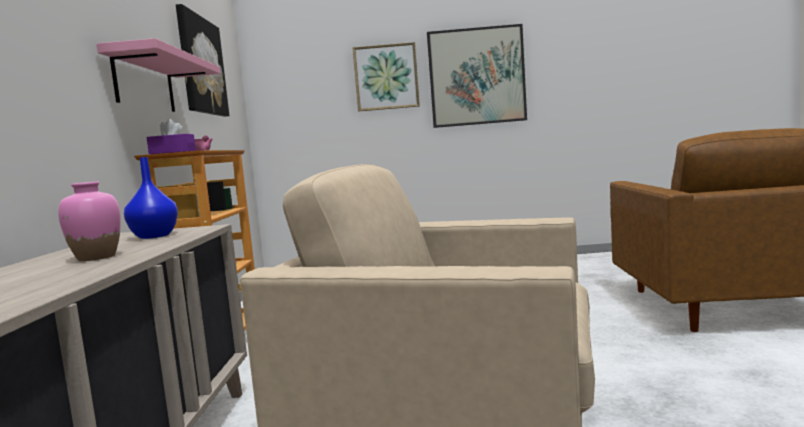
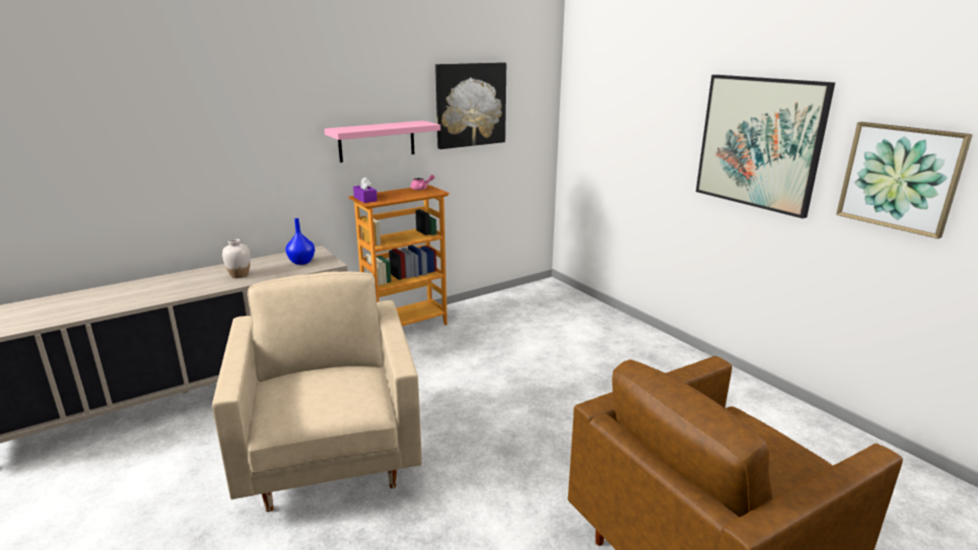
camera: 55 degrees right, 15 degrees up
pink vase [58,182,121,261] -> white vase [222,239,250,278]
picture [352,42,420,111] -> picture moved to [836,122,973,239]

